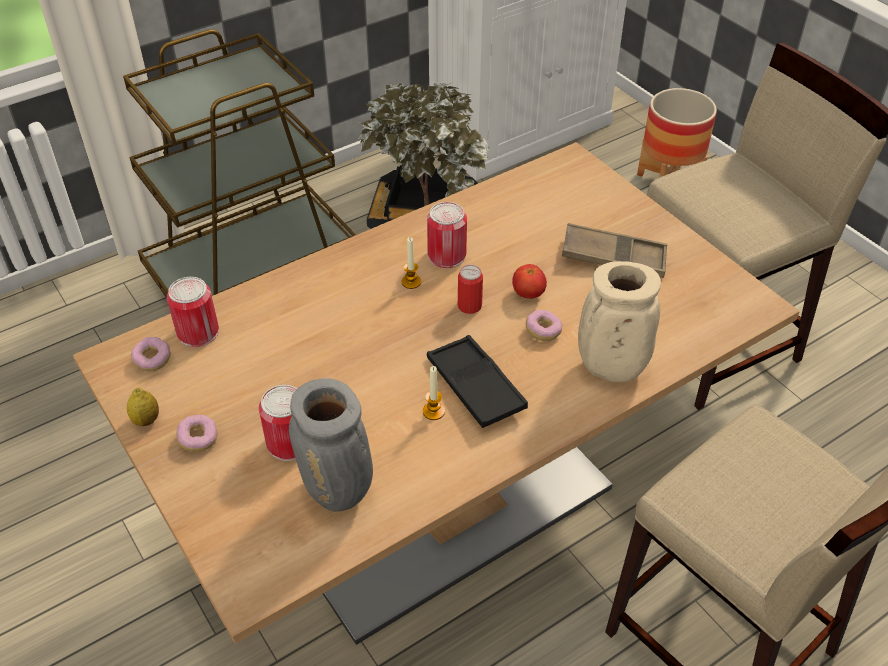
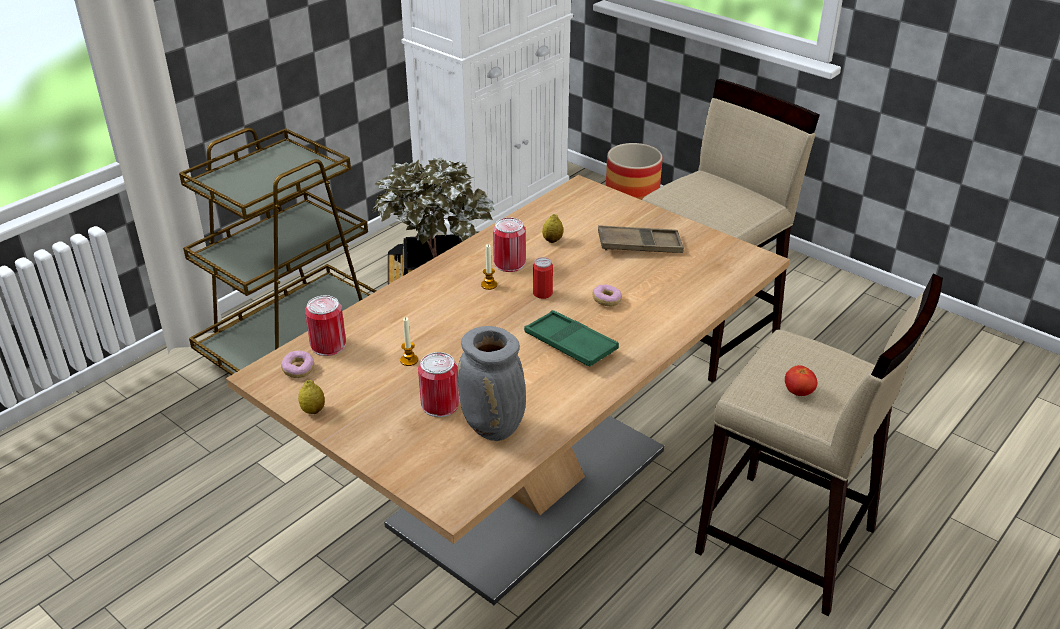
camera: 15 degrees left, 10 degrees down
donut [176,415,217,452] -> none
candle [423,366,445,420] -> candle moved to [400,317,418,366]
black tray [427,335,528,428] -> green tray [524,310,619,366]
tomato [512,264,547,299] -> tomato moved to [785,365,817,396]
beige vase [578,261,661,382] -> none
none -> lemon [542,214,563,243]

